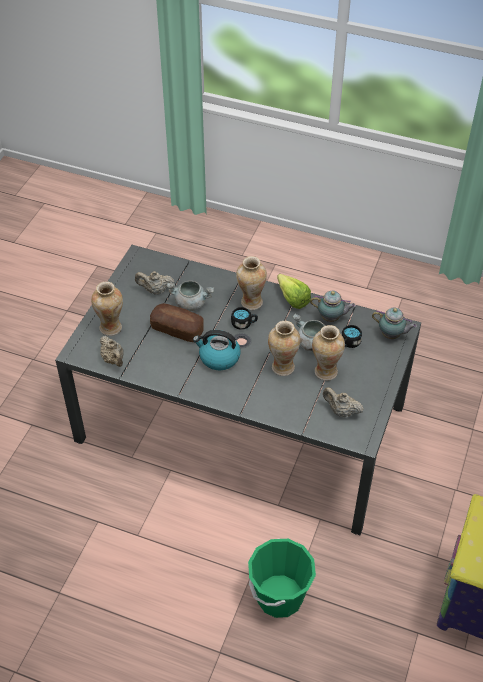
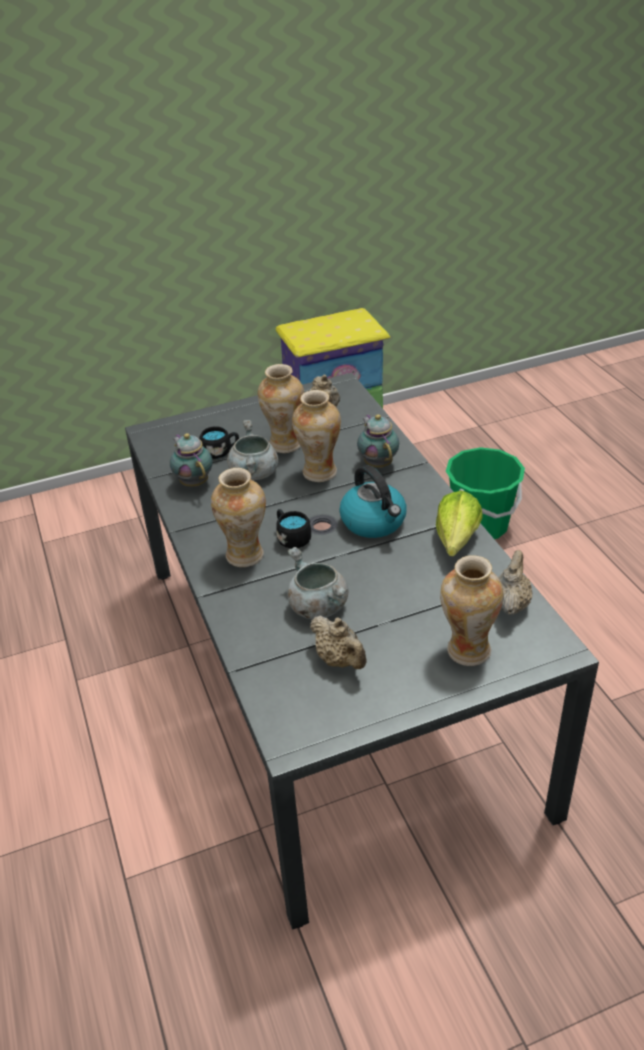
camera: 130 degrees left, 10 degrees down
bread [150,304,204,342] -> none
lettuce [277,274,311,309] -> lettuce moved to [436,491,483,556]
teapot [372,308,417,339] -> teapot moved to [357,414,399,468]

